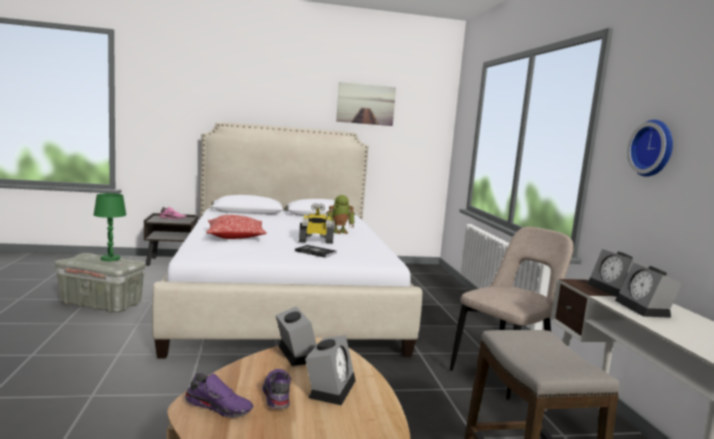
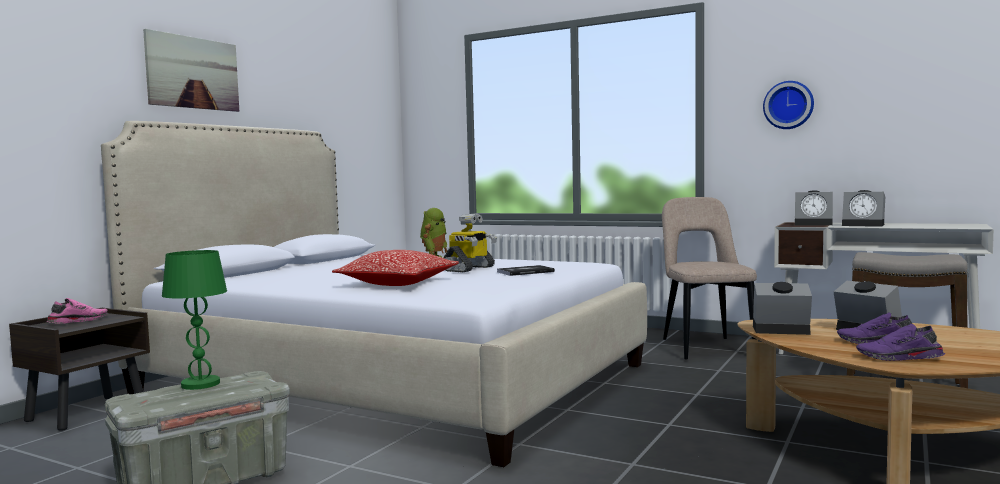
camera: 50 degrees left, 5 degrees down
purple shoe [185,373,253,418] -> purple shoe turned 135 degrees counterclockwise [856,324,945,361]
picture [336,82,396,126] -> picture moved to [143,29,239,112]

